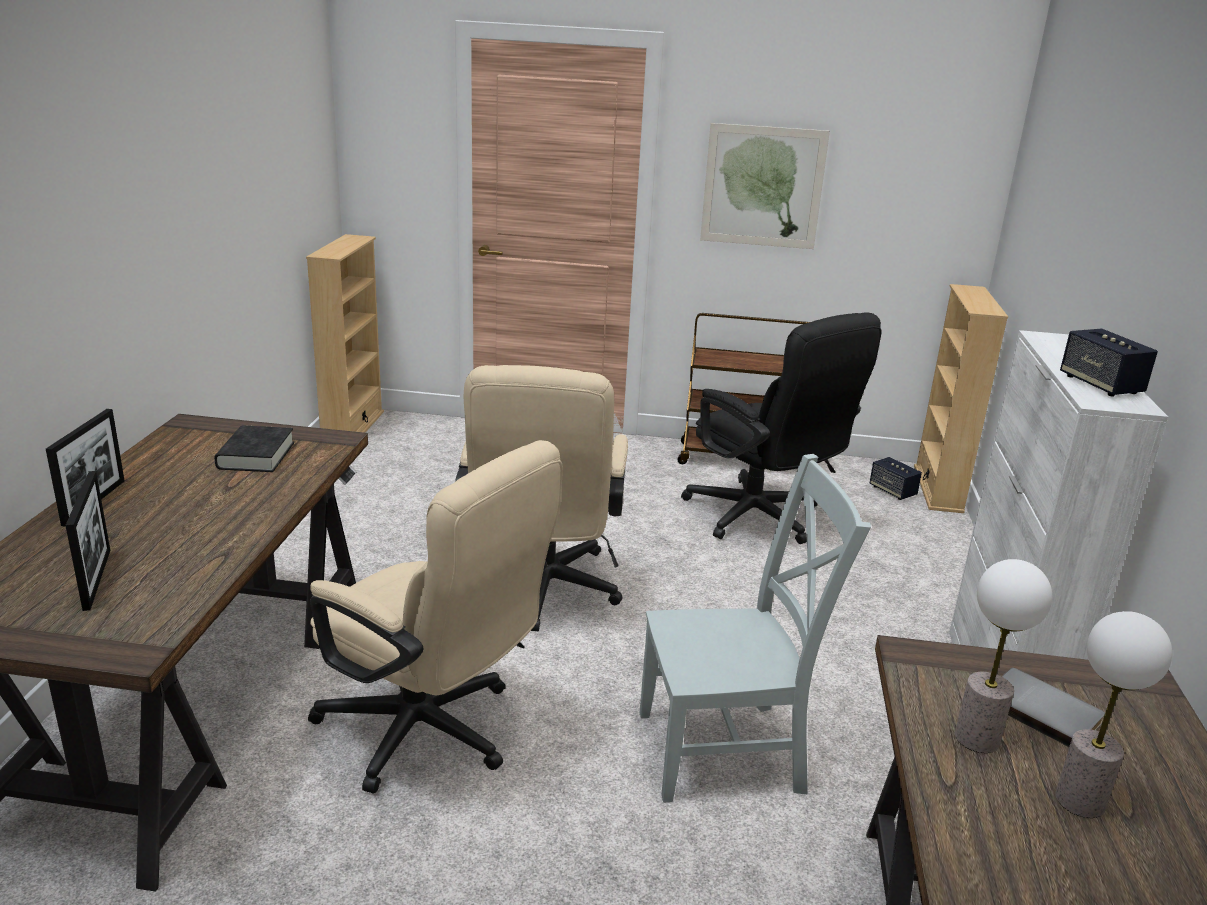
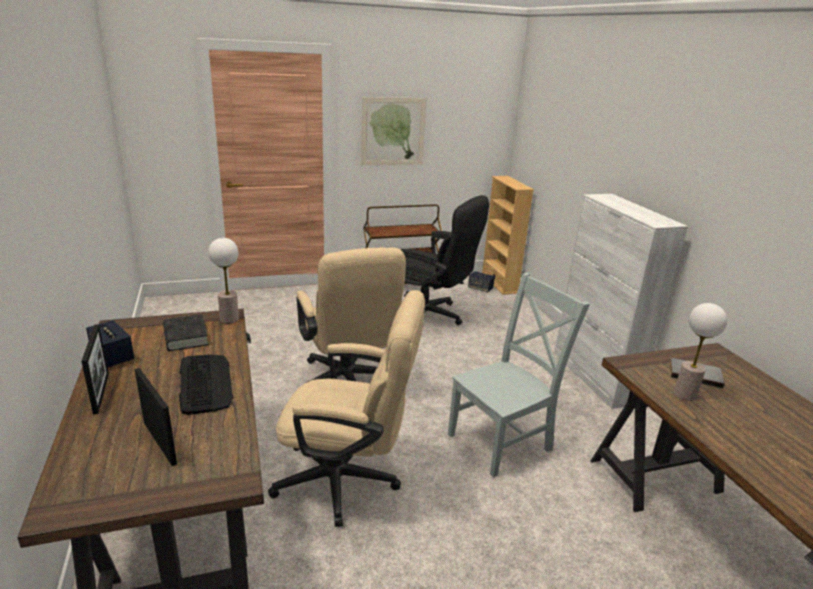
camera: 25 degrees left, 0 degrees up
beige bookcase [306,234,384,433] -> none
table lamp [1055,611,1172,818] -> table lamp moved to [208,238,239,323]
speaker [1060,328,1158,397] -> speaker moved to [86,320,134,367]
none -> keyboard [179,355,233,415]

